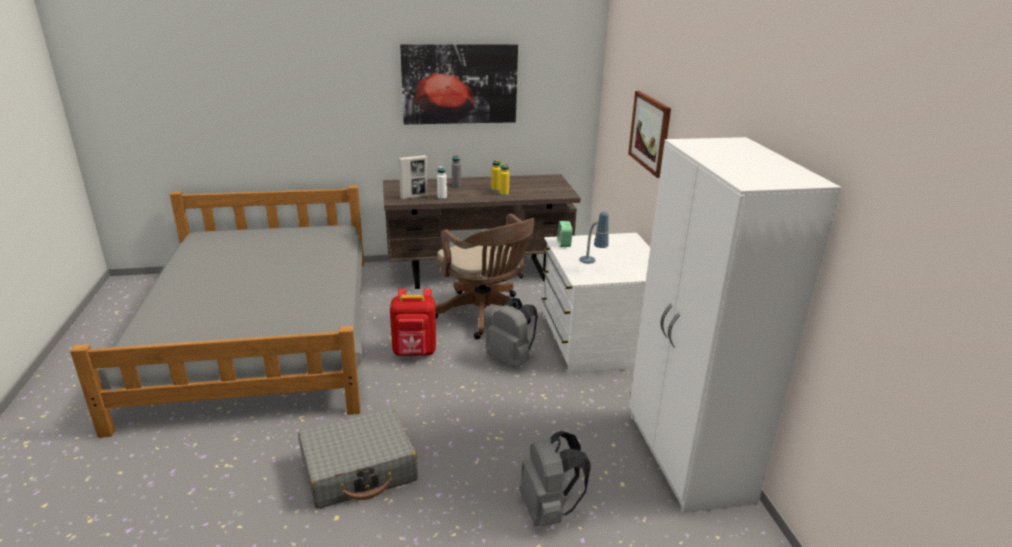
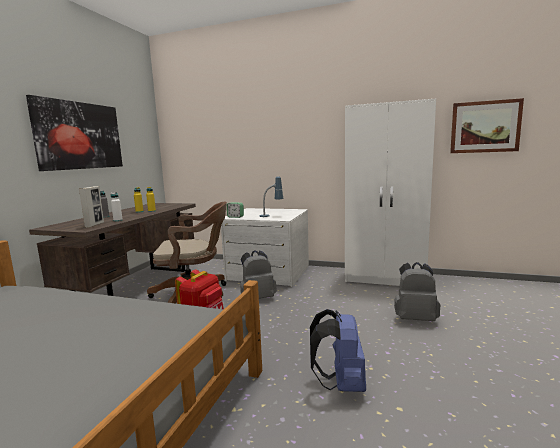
camera: 60 degrees left, 15 degrees down
grey suitcase [298,408,418,509] -> blue backpack [310,309,366,392]
picture [628,91,671,178] -> picture moved to [450,98,524,153]

